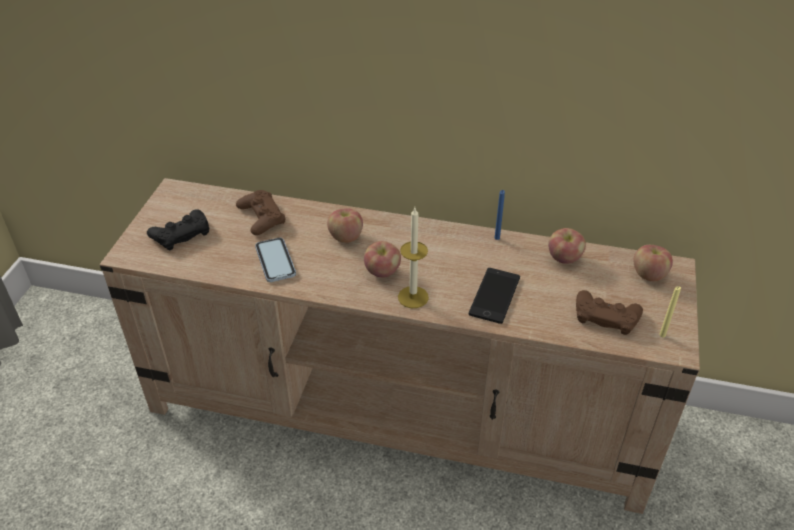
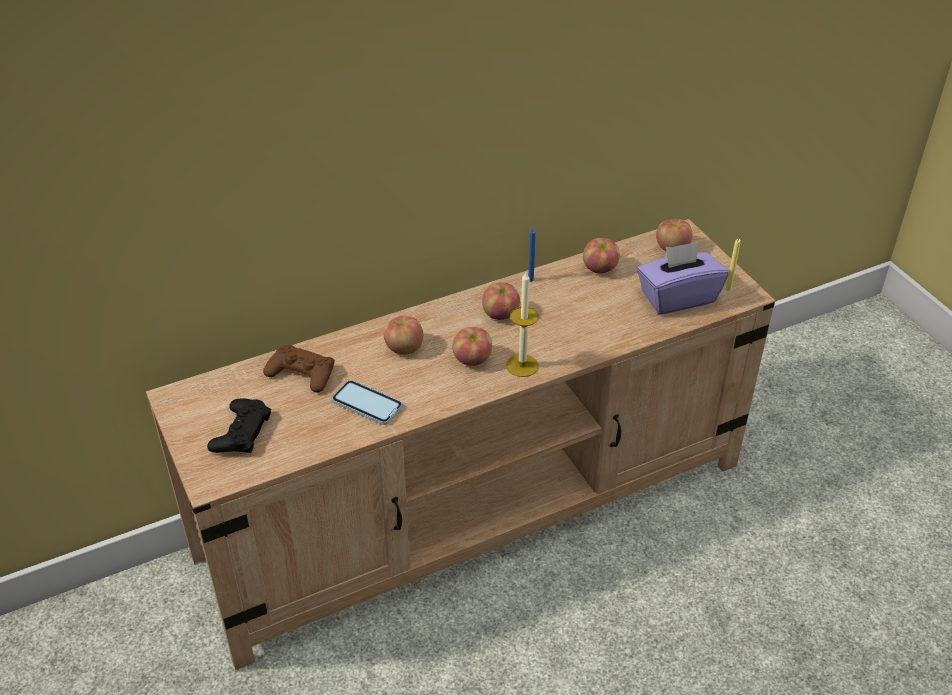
camera: 40 degrees left, 0 degrees up
phone [469,268,520,324] -> none
brown game controller [576,290,643,335] -> purple tissue box [637,242,729,314]
none -> apple [482,282,520,320]

